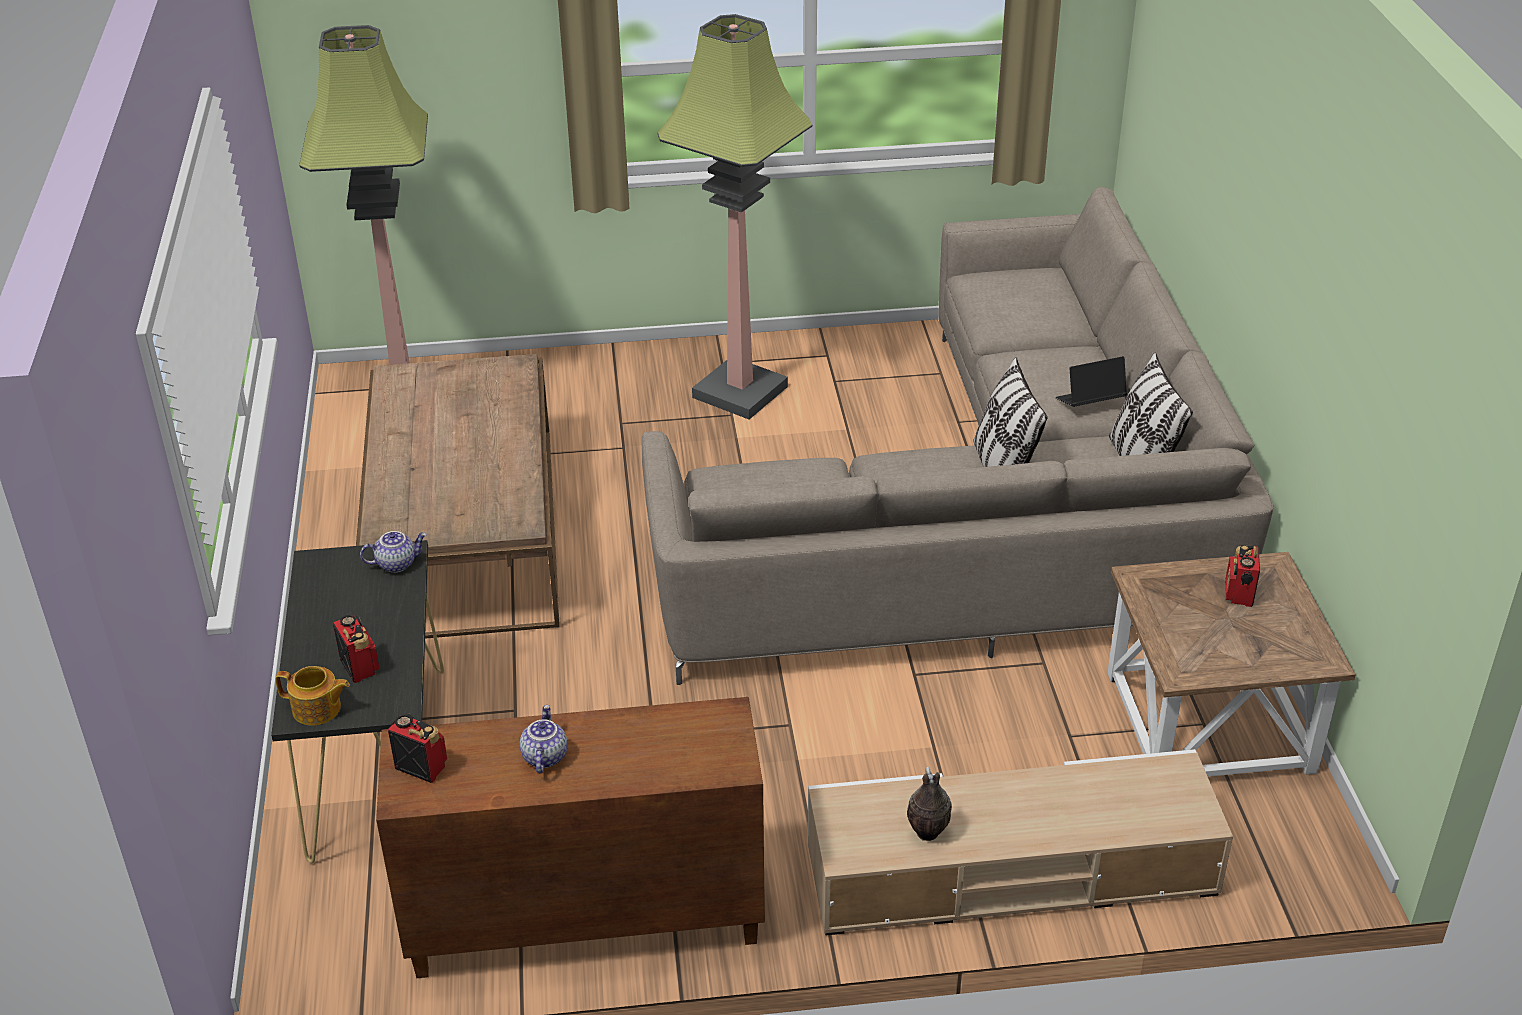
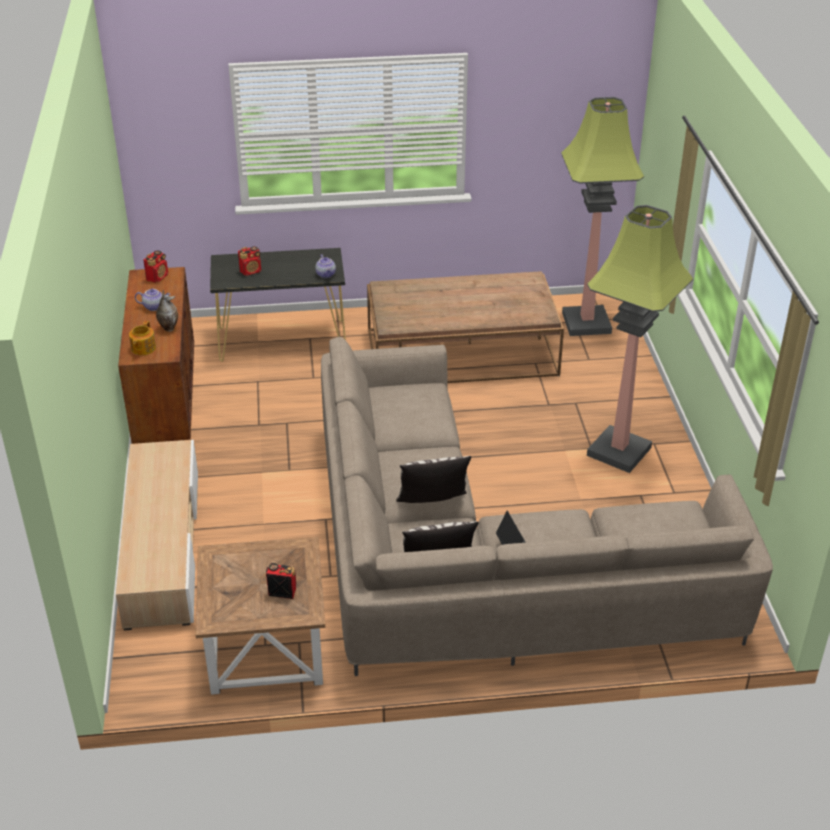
camera: 90 degrees right, 0 degrees up
teapot [275,666,350,726] -> teapot moved to [129,321,156,355]
vase [907,767,952,841] -> vase moved to [156,290,178,332]

